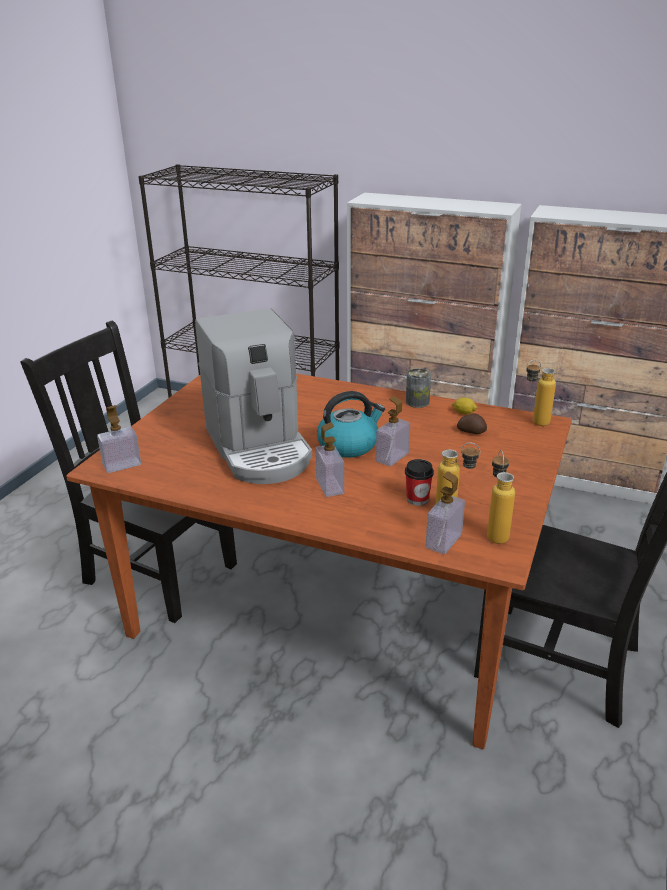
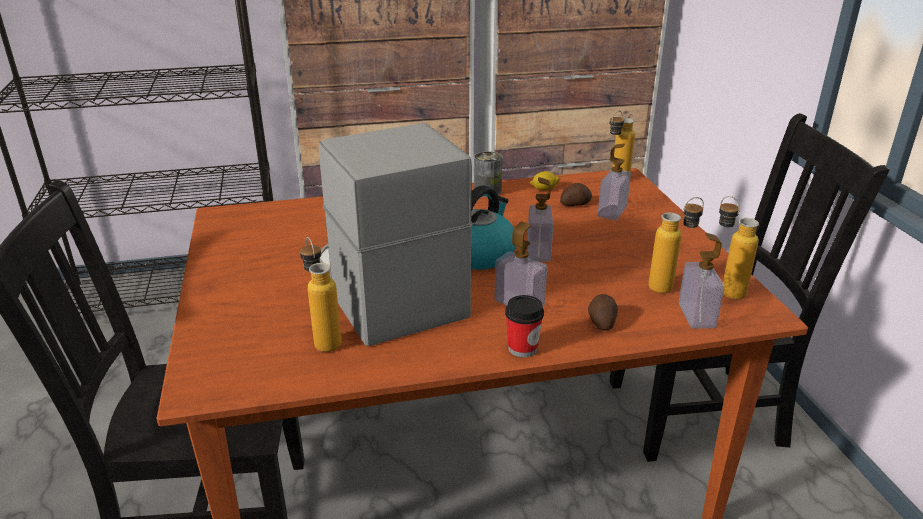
camera: 35 degrees left, 0 degrees up
soap dispenser [97,405,141,473] -> soap dispenser moved to [598,144,631,220]
coffee machine [195,309,312,484] -> coffee machine turned 150 degrees counterclockwise [319,123,472,347]
cup [405,459,434,506] -> cup moved to [505,295,544,358]
none -> bottle [300,237,342,352]
none -> potato [588,294,618,331]

